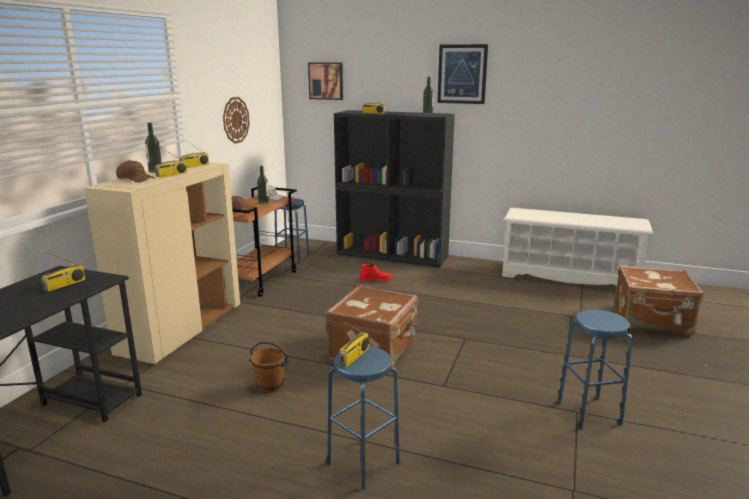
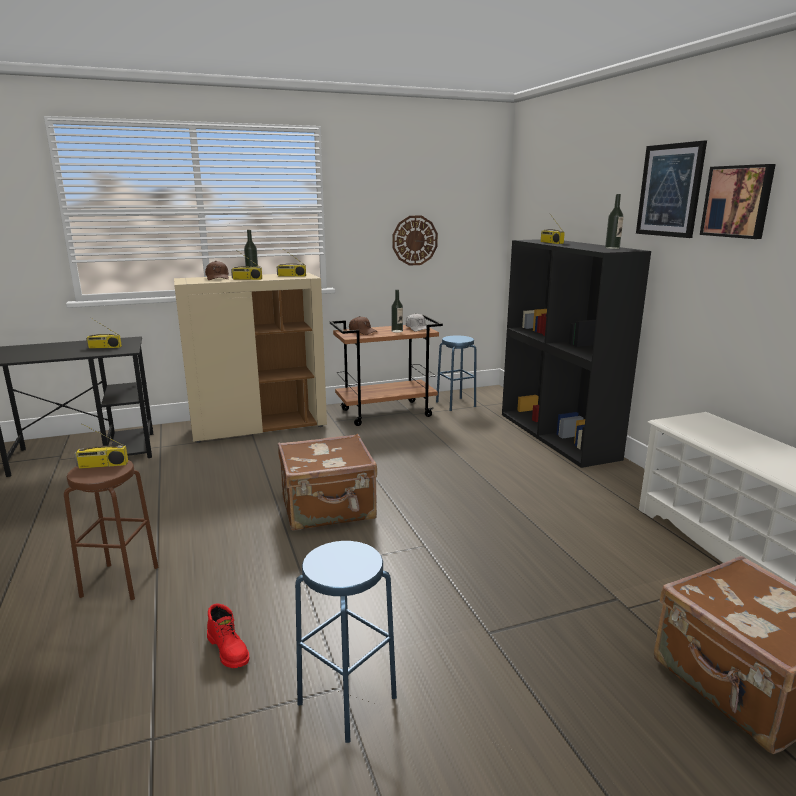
camera: 50 degrees right, 0 degrees up
brown bucket [249,342,289,393] -> none
picture [308,62,343,100] -> picture moved to [700,164,776,239]
blue stool [327,346,400,490] -> brown stool [64,460,159,600]
red boot [360,264,392,281] -> red boot moved to [207,604,249,668]

